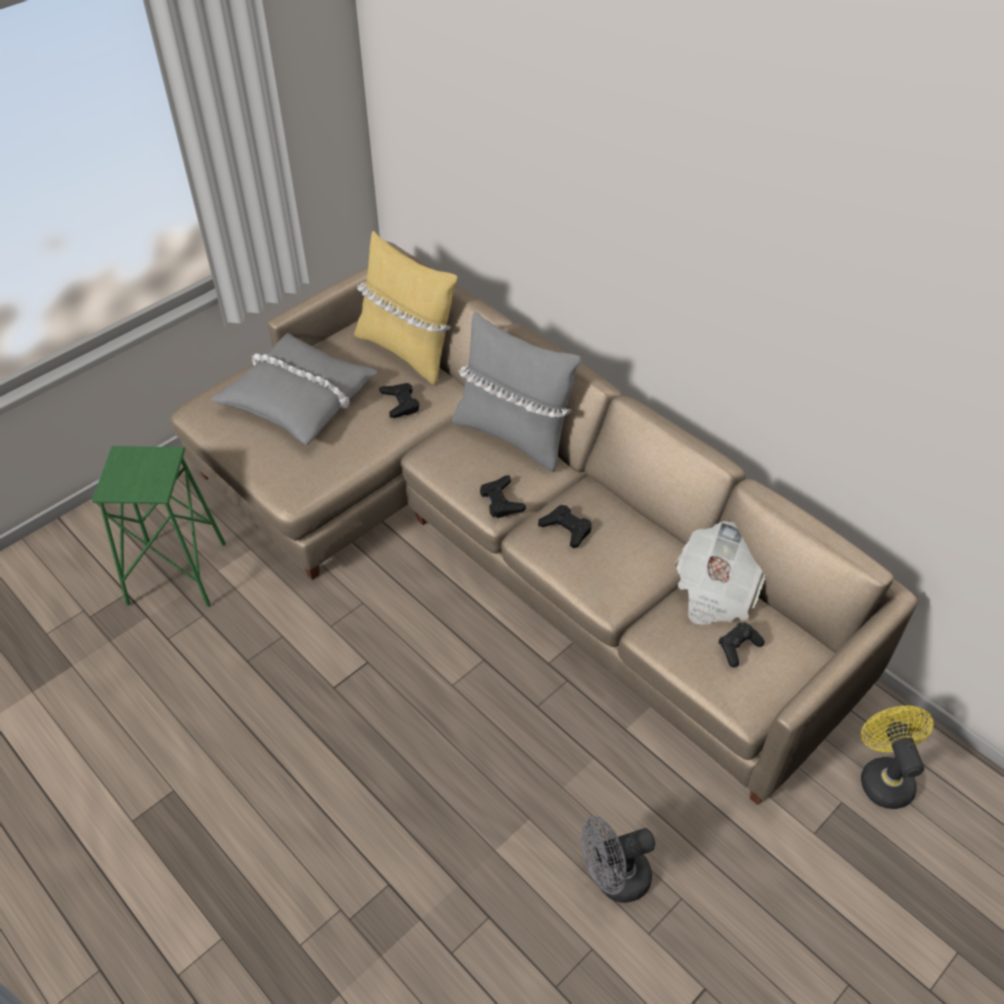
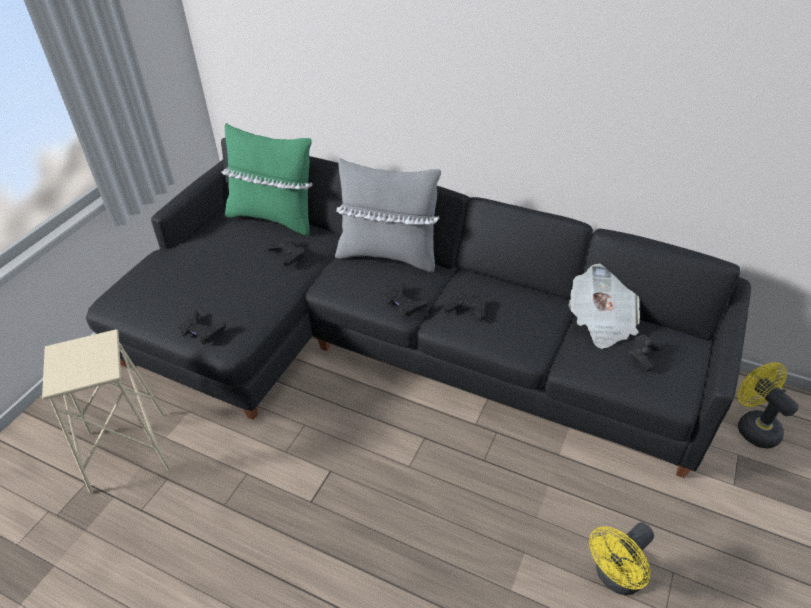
camera: 20 degrees left, 5 degrees down
green stool [92,446,226,607] -> beige stool [42,329,171,493]
beige sofa [170,241,918,805] -> black sofa [86,138,751,478]
grey pillow [211,333,378,445] -> none
yellow pillow [354,231,457,385] -> green pillow [221,123,313,236]
grey fan [581,816,655,903] -> yellow fan [589,522,654,595]
none -> black game controller [179,310,226,344]

